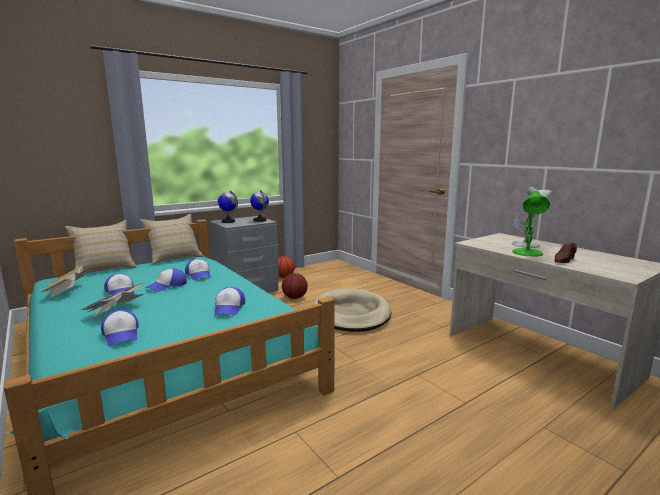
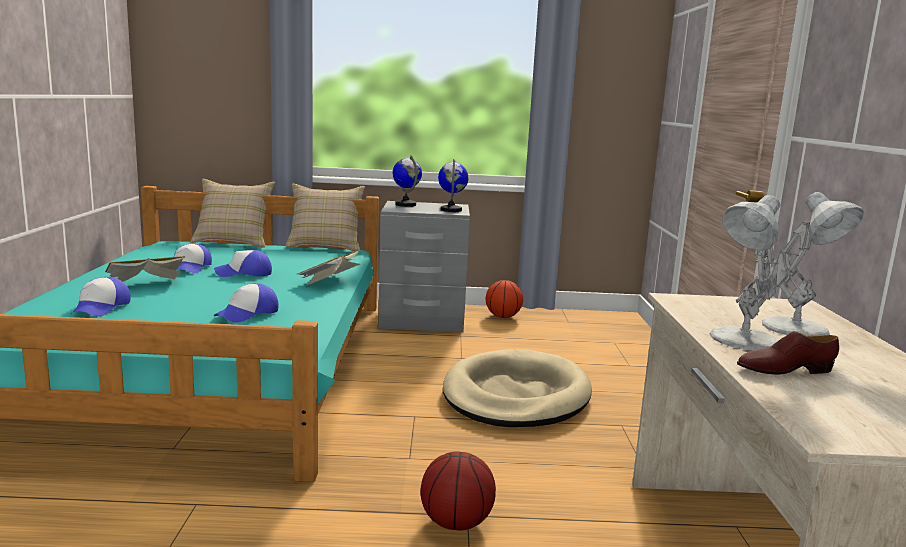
camera: 35 degrees right, 0 degrees up
book [41,265,87,298] -> book moved to [297,250,360,286]
cap [185,259,211,280] -> none
basketball [282,273,308,299] -> basketball moved to [421,451,496,530]
green table lamp [512,190,550,257] -> white table lamp [709,195,780,350]

